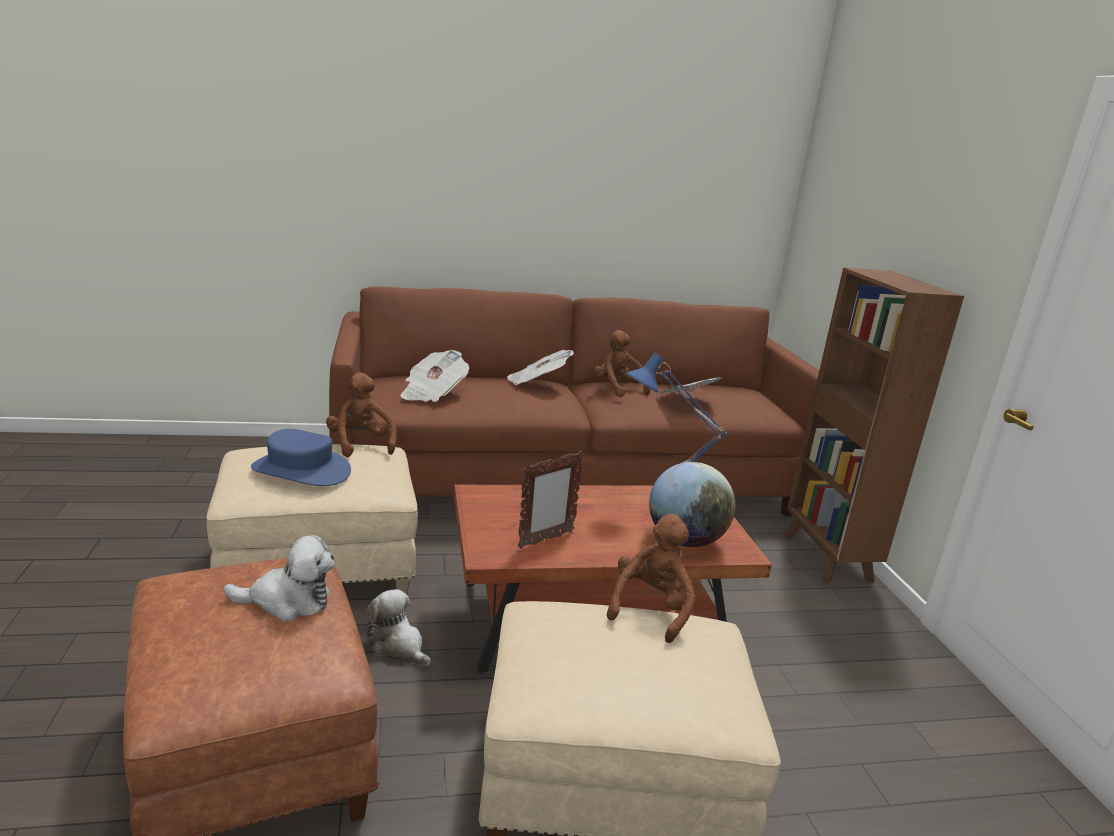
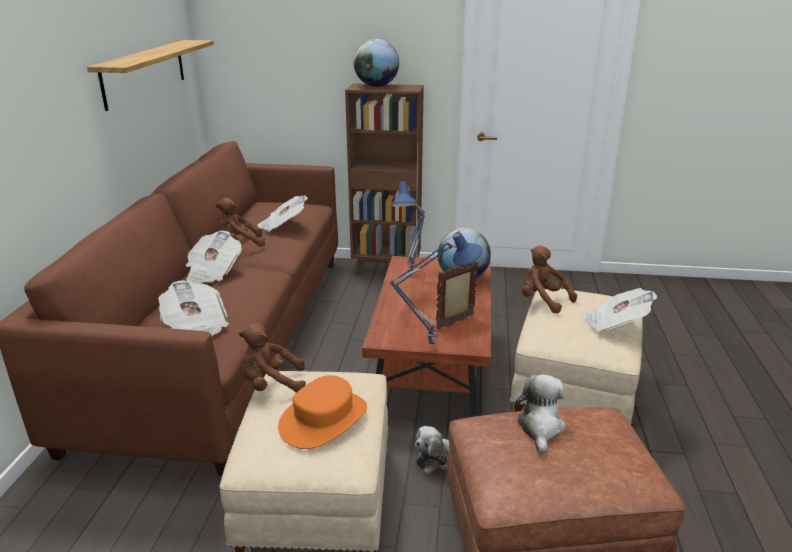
camera: 70 degrees left, 5 degrees up
blue hat [251,429,351,486] -> orange hat [278,375,367,449]
picture frame [518,451,584,549] -> picture frame turned 105 degrees counterclockwise [436,261,478,330]
none -> shelf [87,40,214,111]
none -> globe [354,39,399,87]
none -> blue table lamp [389,232,482,347]
none -> newspaper [581,288,657,332]

